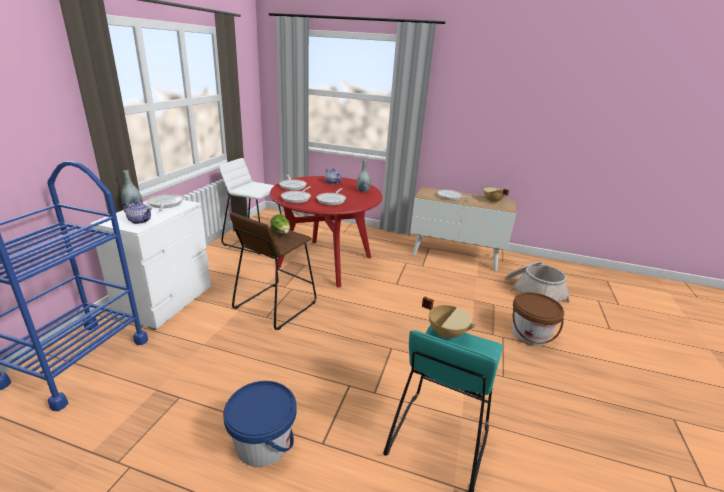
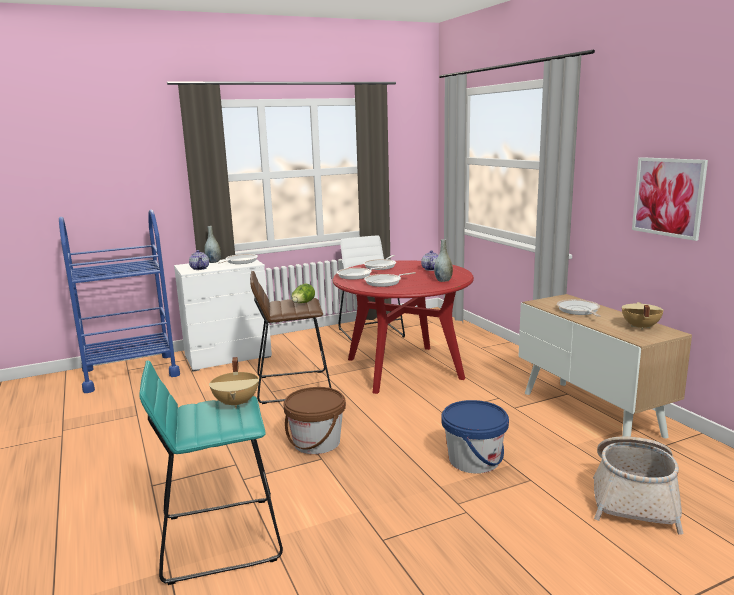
camera: 50 degrees right, 10 degrees down
blue bucket [223,381,297,467] -> blue bucket moved to [441,400,509,474]
brown bucket [512,292,564,346] -> brown bucket moved to [283,387,346,454]
none -> picture [632,157,708,241]

